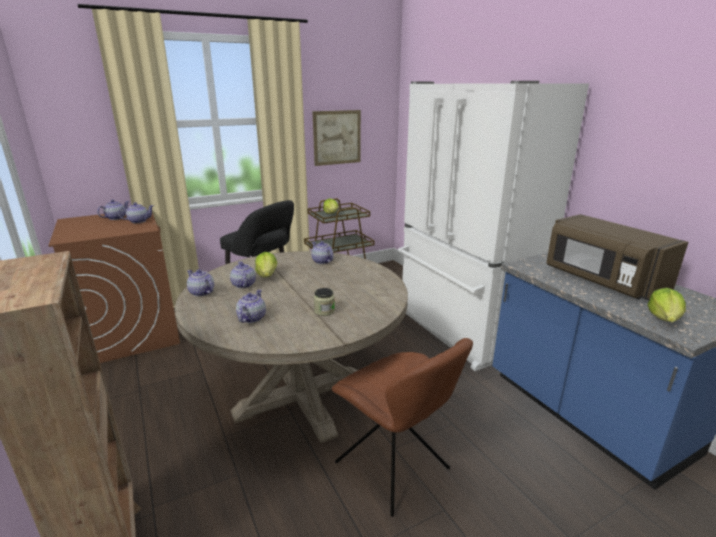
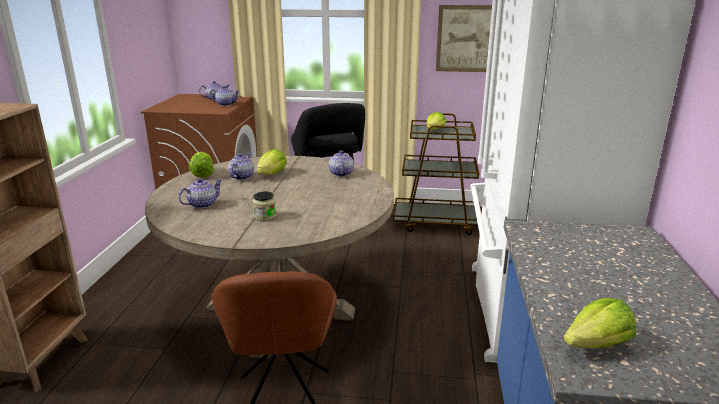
camera: 35 degrees right, 0 degrees up
teapot [187,269,214,297] -> lettuce [189,152,214,178]
brown microwave [546,214,688,300] -> none

